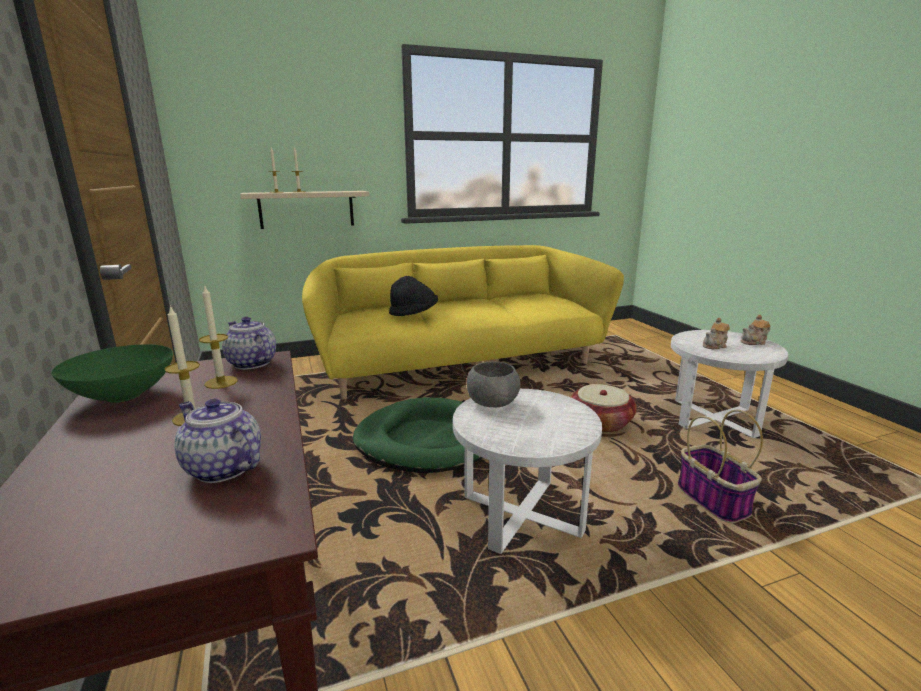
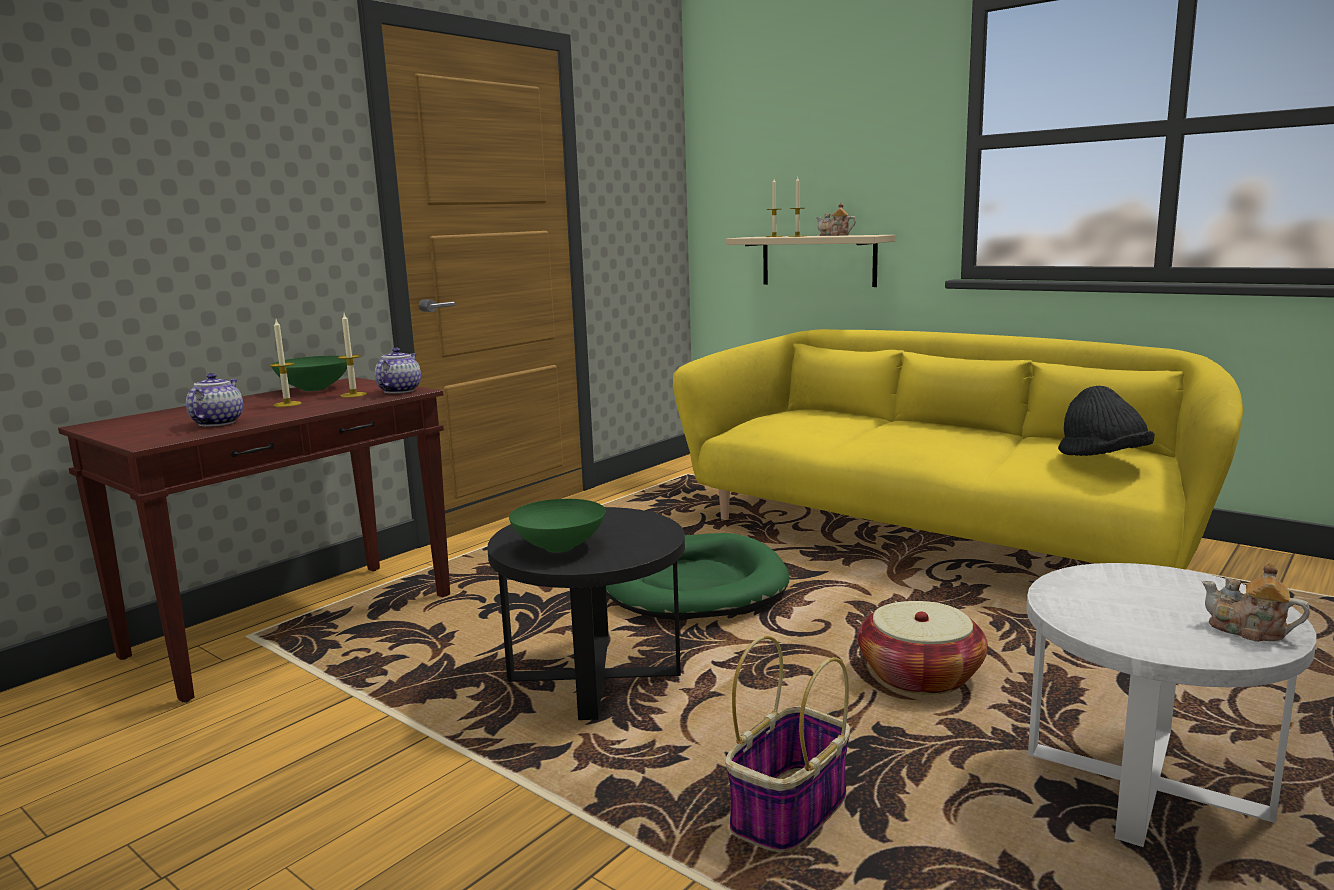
camera: 60 degrees right, 5 degrees down
black hat [389,276,438,316] -> black hat moved to [1058,386,1155,456]
white side table [453,389,602,554] -> black side table [487,507,685,720]
grey bowl [467,362,520,408] -> none
teapot [703,318,730,349] -> teapot moved to [816,203,856,236]
none -> green bowl [509,499,606,553]

